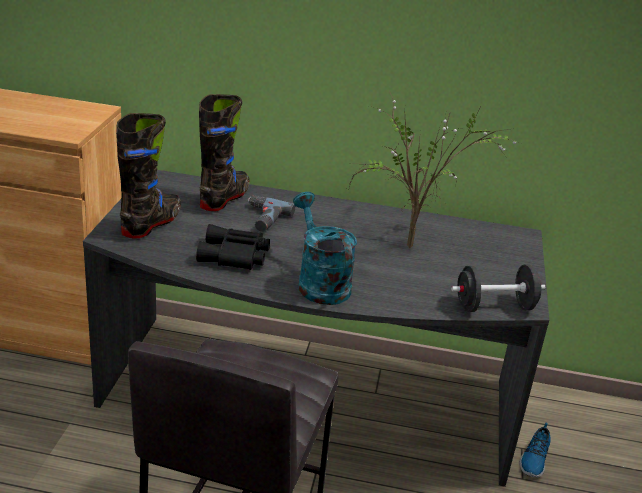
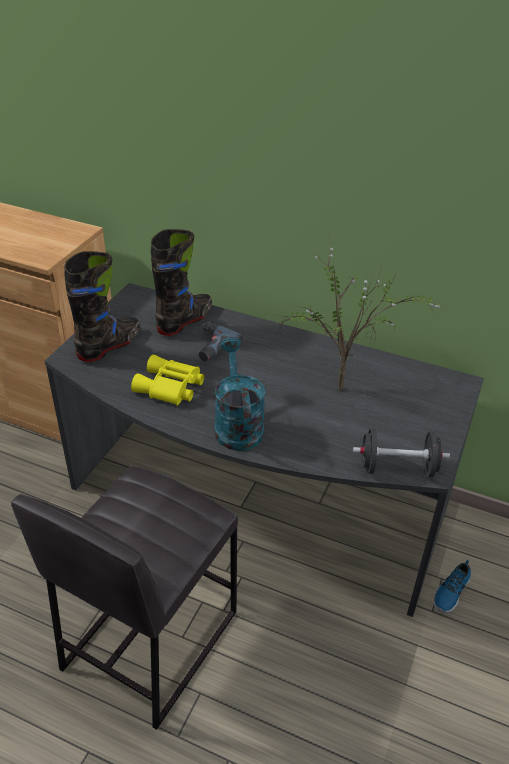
camera: 15 degrees right, 10 degrees up
black binoculars [196,224,270,270] -> yellow binoculars [131,355,204,405]

